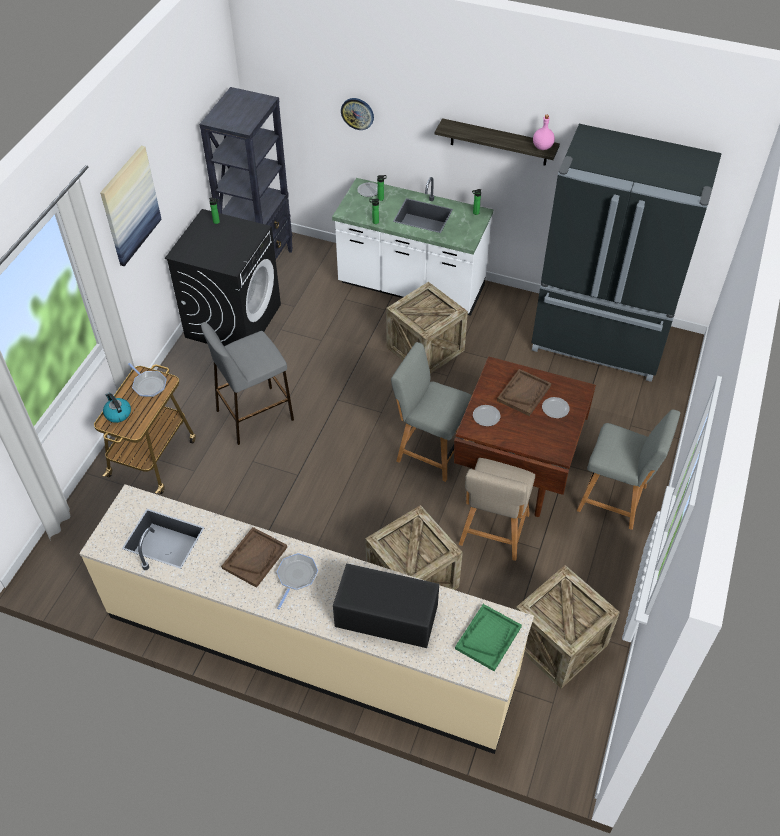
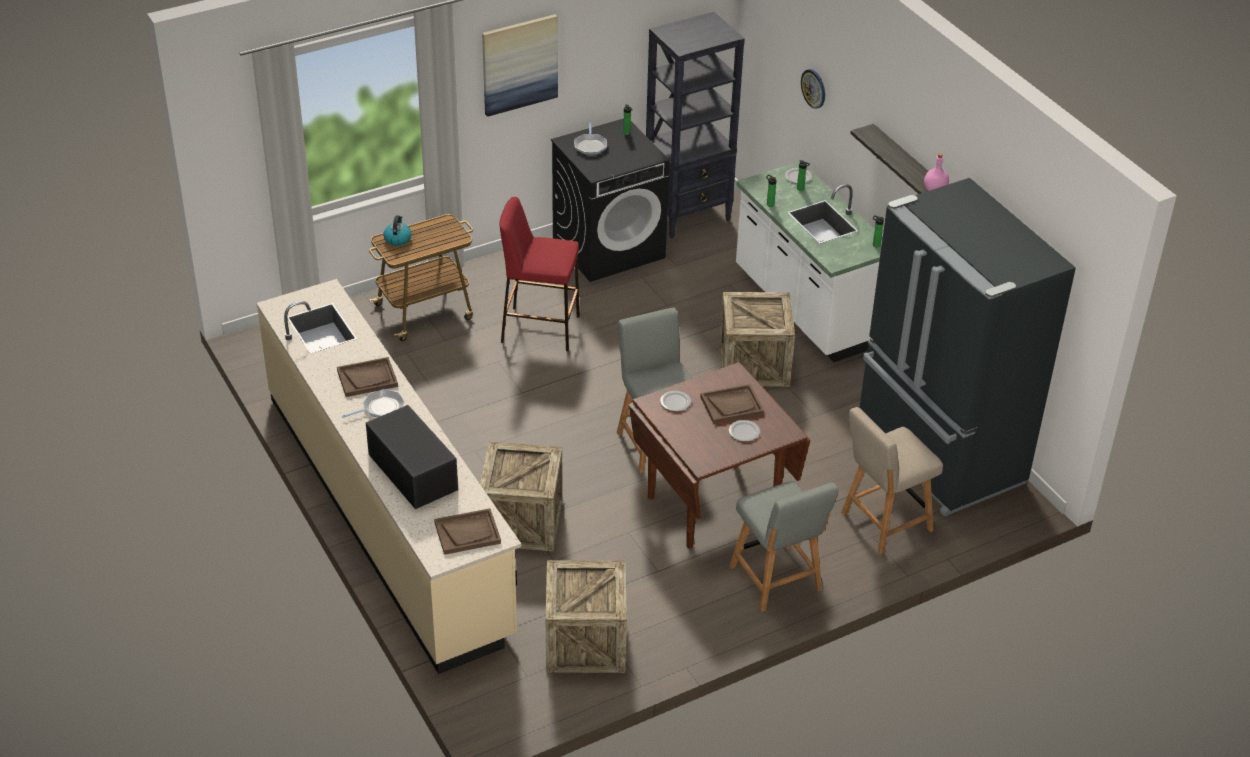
camera: 40 degrees right, 10 degrees down
frying pan [128,363,167,397] -> frying pan moved to [574,123,607,155]
grey stool [201,322,294,445] -> red stool [499,197,580,352]
green tray [455,604,522,671] -> brown tray [434,508,501,555]
beige chair [459,458,535,561] -> beige chair moved to [841,407,943,554]

